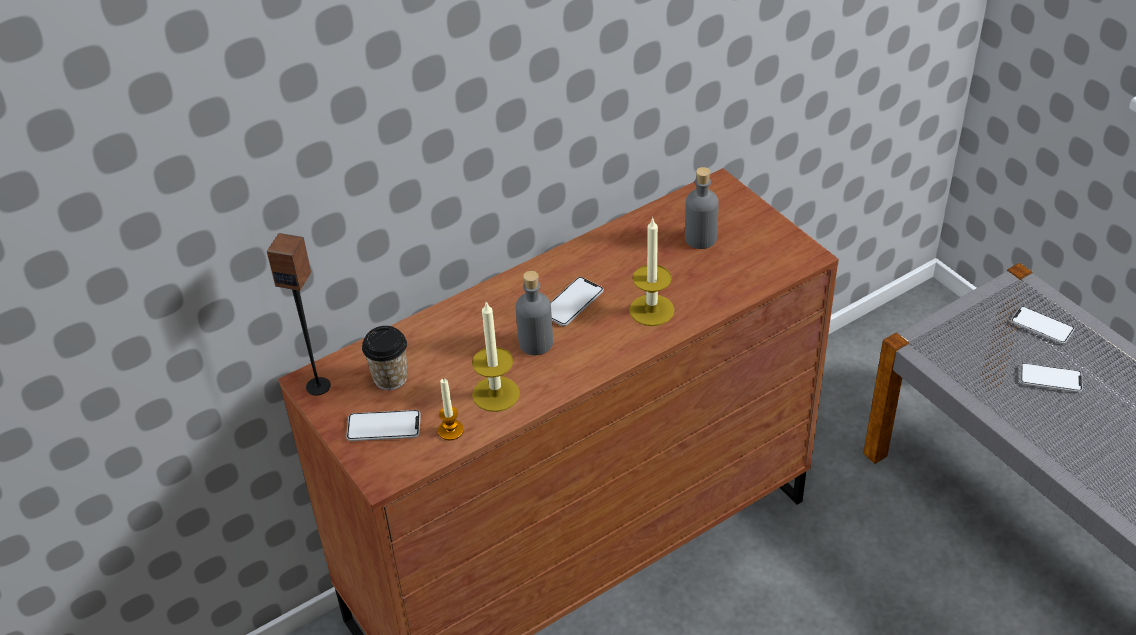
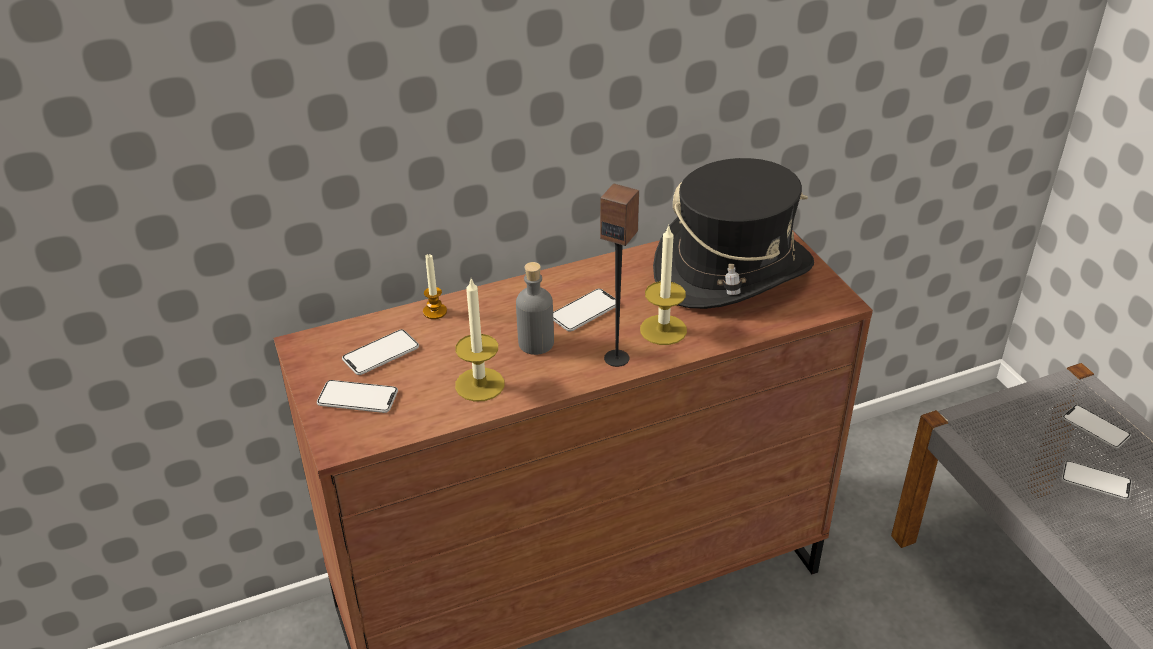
camera: 10 degrees right, 5 degrees down
speaker [267,233,331,395] -> speaker moved to [600,183,639,367]
cup [362,326,407,390] -> phone [342,329,419,375]
candle [438,379,464,441] -> candle moved to [423,253,447,319]
grey bottle [685,167,719,249] -> black hat [653,158,814,309]

